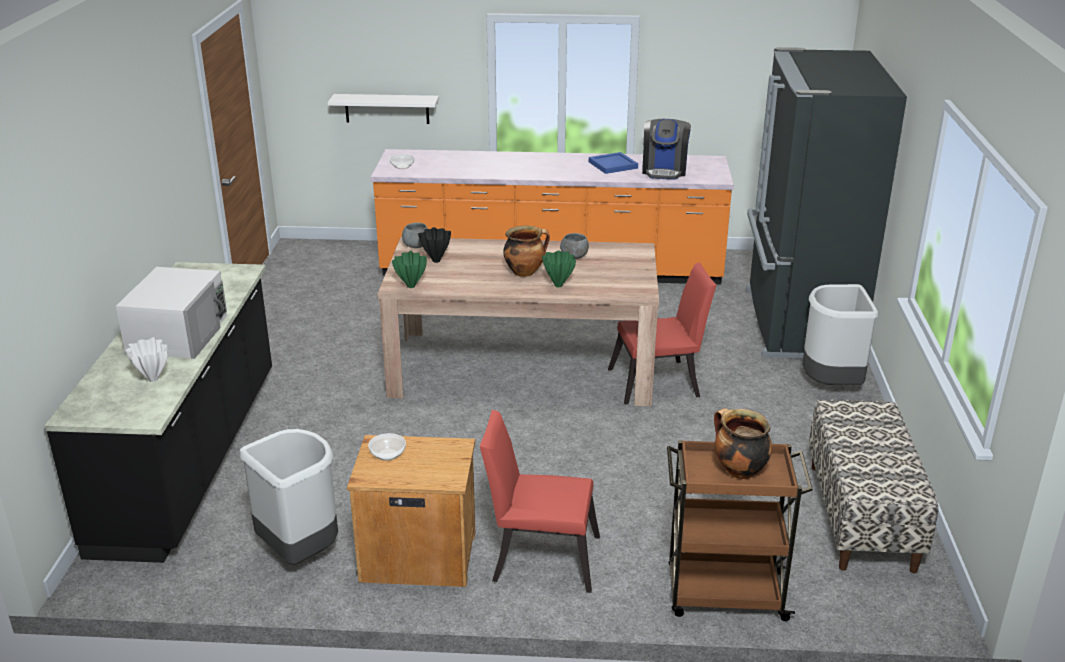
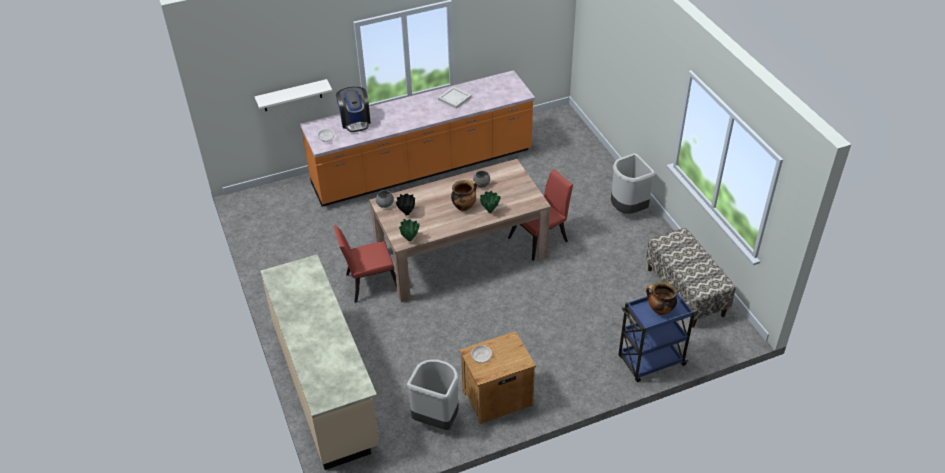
camera: 25 degrees left, 15 degrees up
black counter [45,262,272,563] -> beige counter [260,254,379,470]
white microwave [116,267,227,359] -> none
white vase [125,337,168,382] -> none
red chair [480,410,600,593] -> red chair moved to [333,226,397,303]
blue tray [589,152,638,174] -> white tray [438,87,472,109]
coffee machine [642,119,691,180] -> coffee machine moved to [336,87,371,132]
brown cart [667,440,813,621] -> blue cart [618,287,698,382]
black fridge [746,47,907,358] -> none

